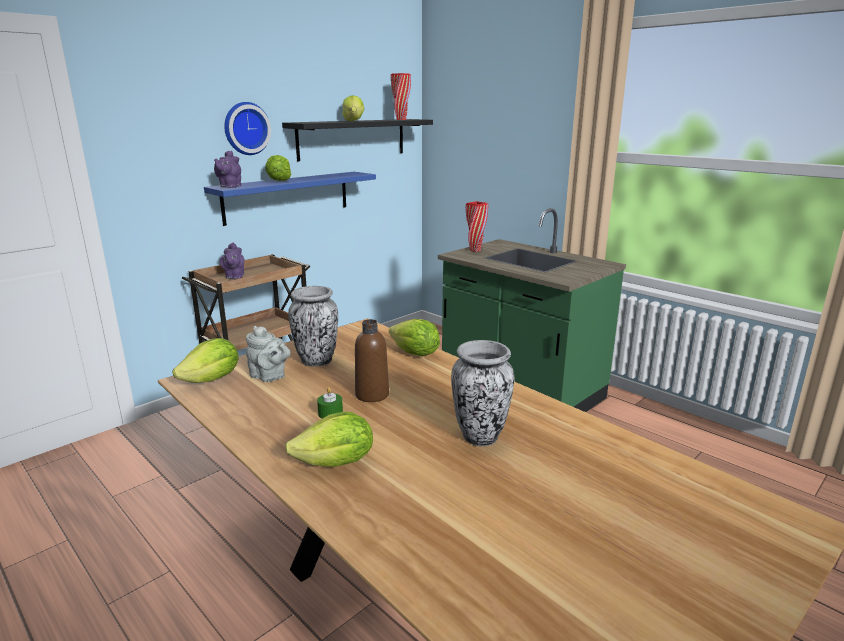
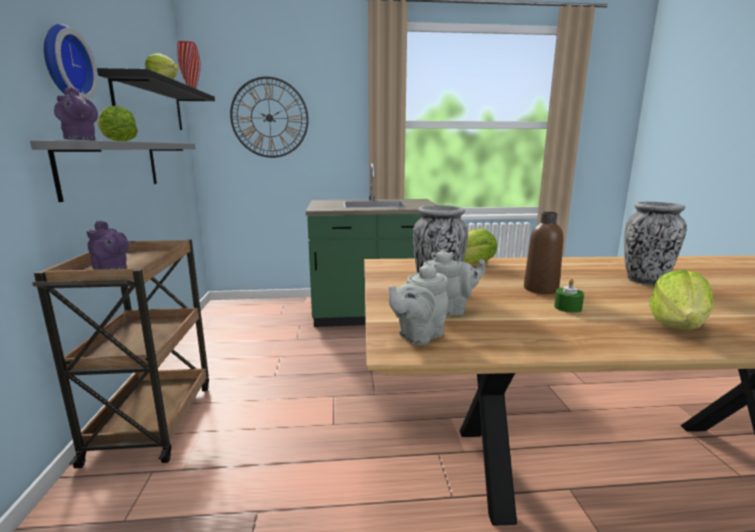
camera: 50 degrees left, 5 degrees down
lettuce [172,338,239,383] -> grey teapot [389,263,448,345]
blue shelf [204,172,376,226] -> grey shelf [30,140,196,202]
red vase [466,201,488,252] -> none
none -> wall clock [230,77,309,158]

